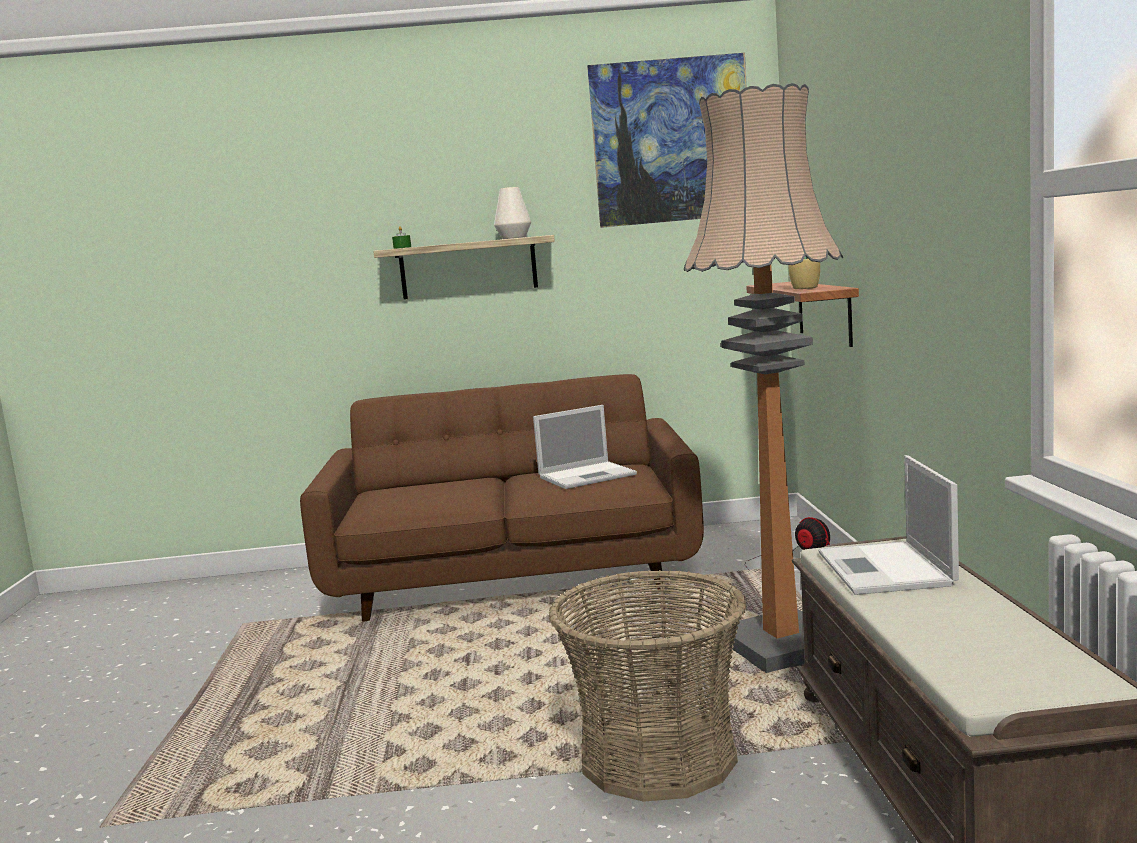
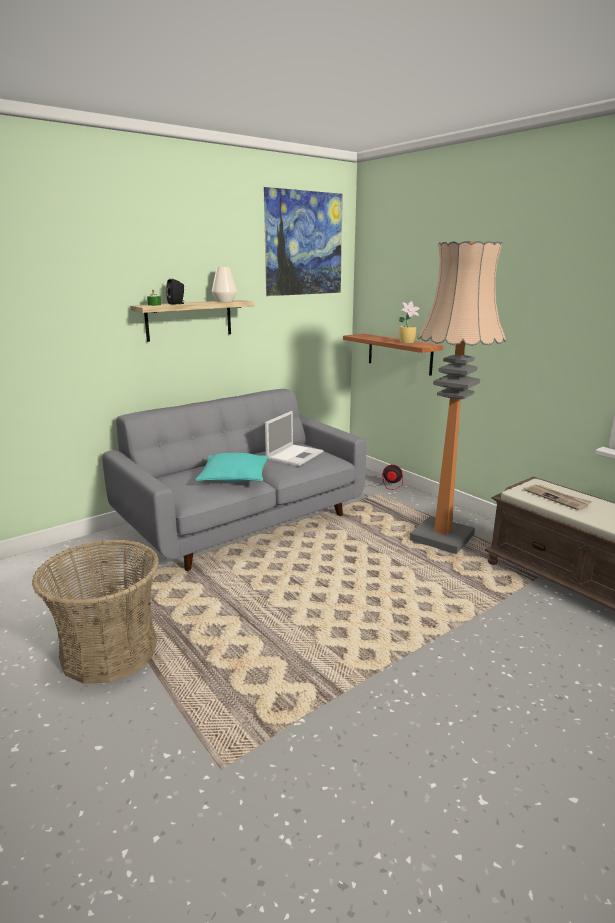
camera: 35 degrees left, 10 degrees up
brown sofa [300,374,704,622] -> grey sofa [102,389,366,571]
basket [549,570,747,802] -> basket moved to [32,539,159,684]
laptop [818,455,959,595] -> newspaper [524,485,592,511]
none -> black speaker [166,279,184,305]
none -> turquoise pillow [195,453,269,482]

